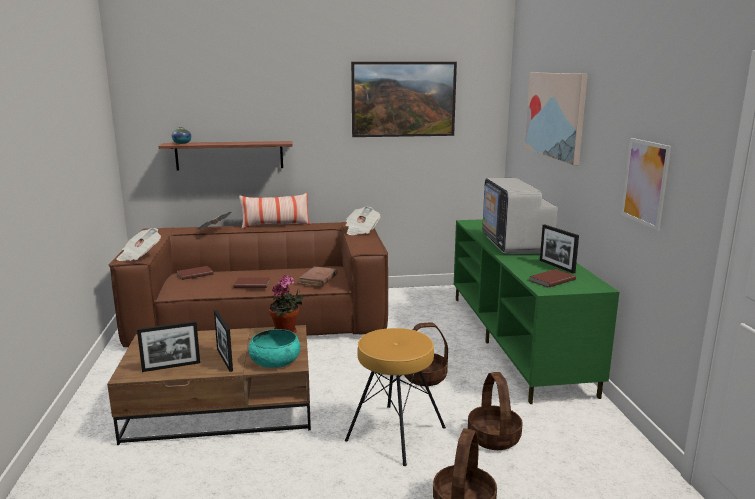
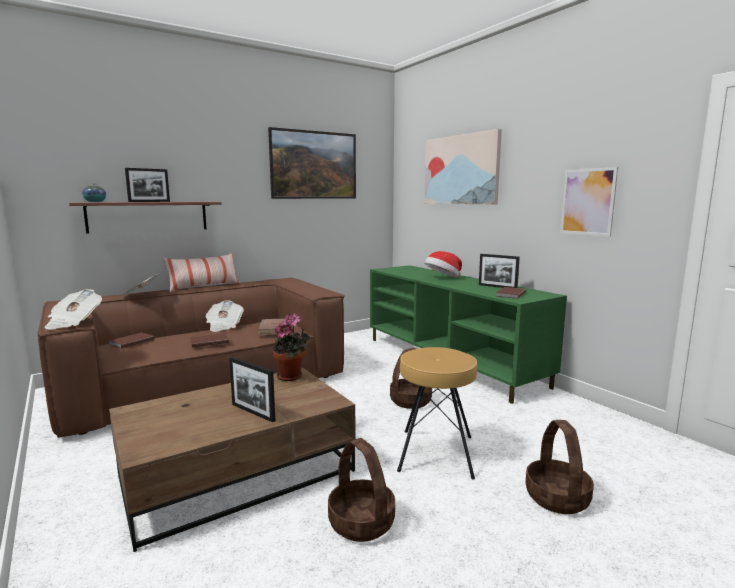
camera: 25 degrees left, 5 degrees down
picture frame [137,321,200,372] -> picture frame moved to [125,168,170,202]
turquoise bowl [249,329,300,368] -> none
newspaper [345,207,381,235] -> newspaper moved to [205,300,244,332]
basket [468,372,523,450] -> basket moved to [328,438,395,542]
television [482,178,558,254] -> hat [424,251,462,277]

